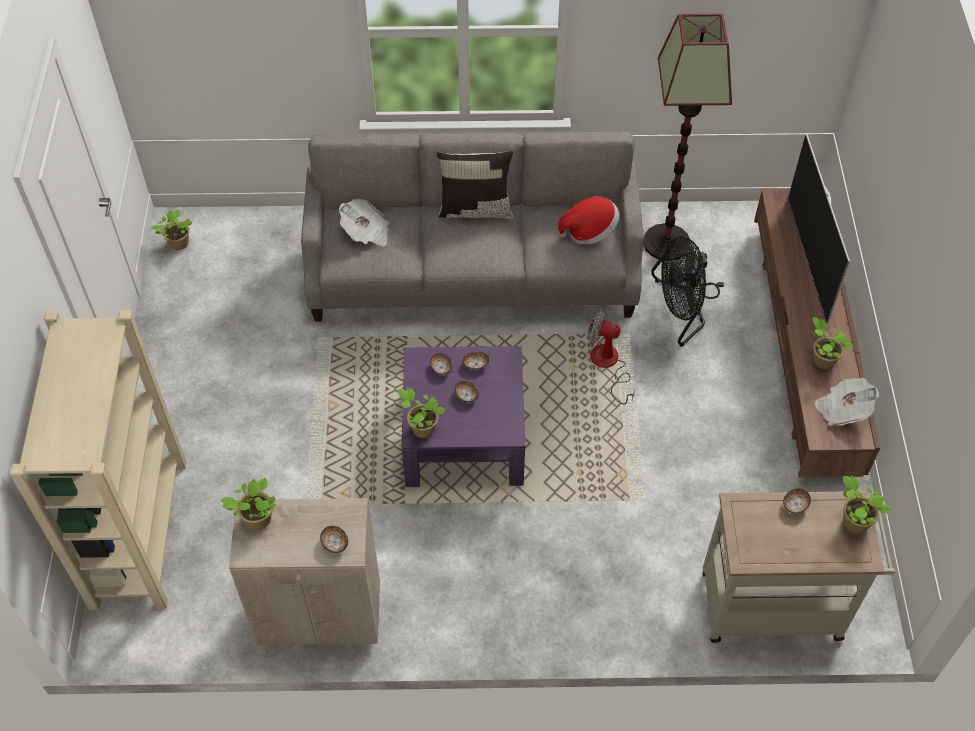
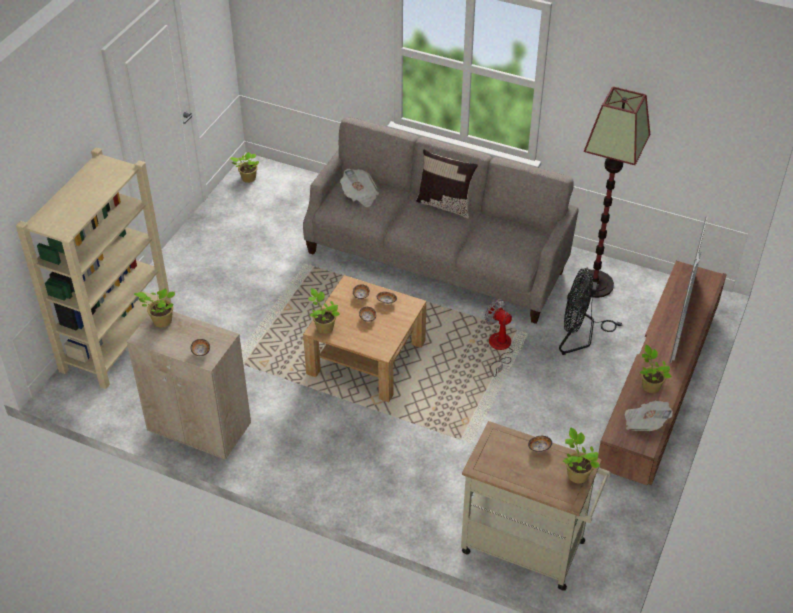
camera: 25 degrees right, 10 degrees down
purple coffee table [402,346,525,487] -> brown coffee table [303,275,426,402]
hat [558,196,619,245] -> none

